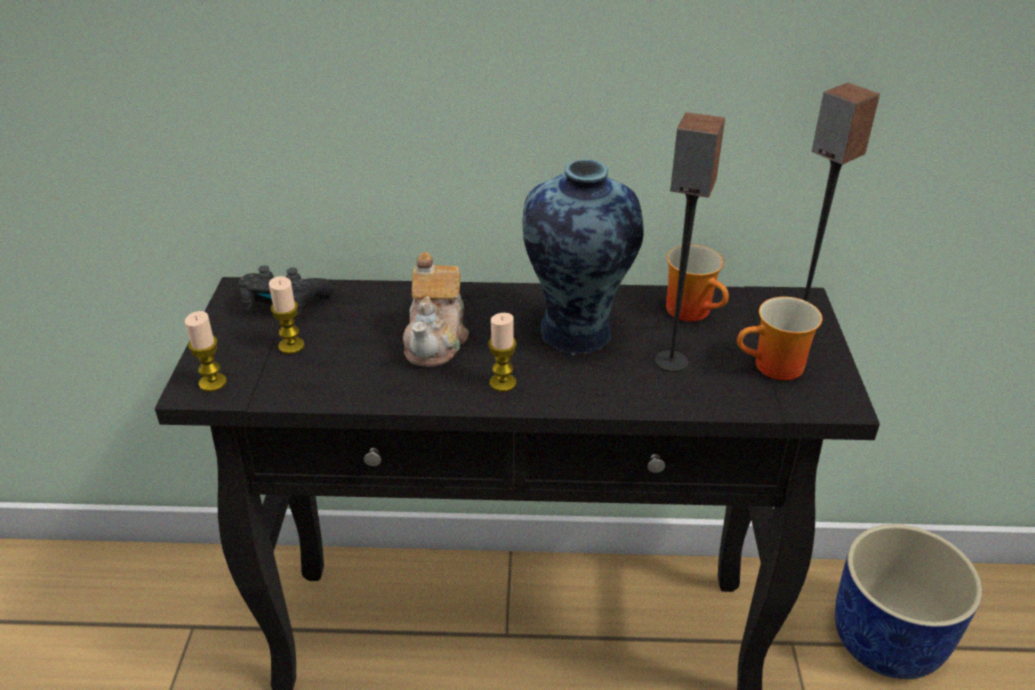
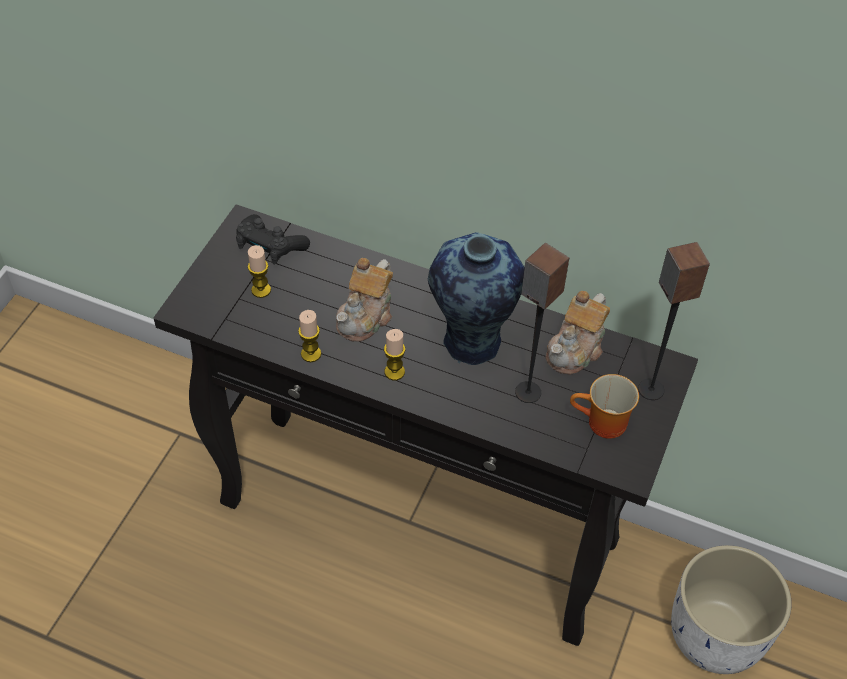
camera: 20 degrees right, 15 degrees up
candle [185,311,227,392] -> candle moved to [298,310,321,362]
mug [666,245,729,321] -> teapot [546,291,610,375]
blue planter [835,524,982,679] -> white planter [671,545,792,674]

